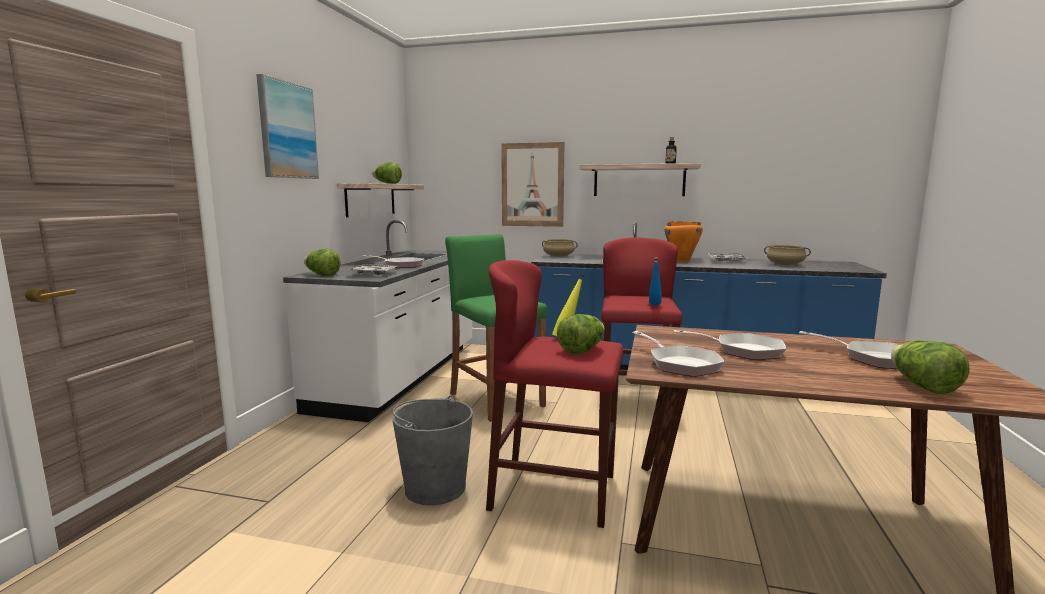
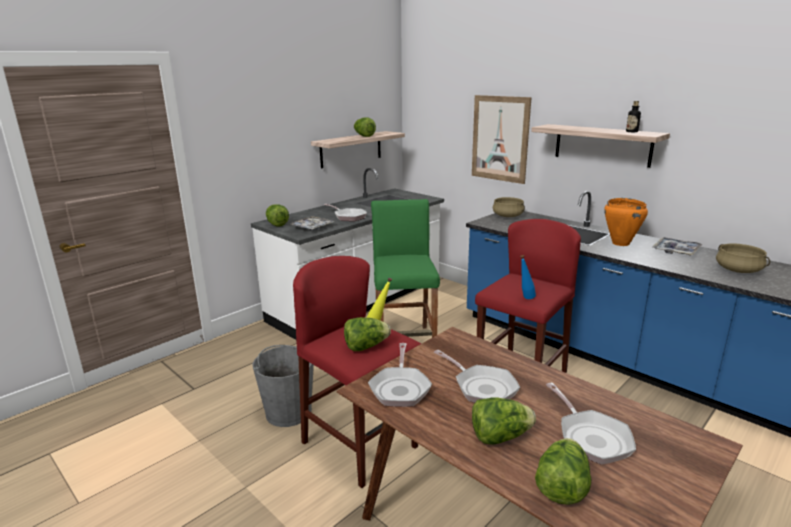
camera: 30 degrees right, 10 degrees up
picture [256,74,319,179] -> none
none -> lettuce [472,397,536,445]

